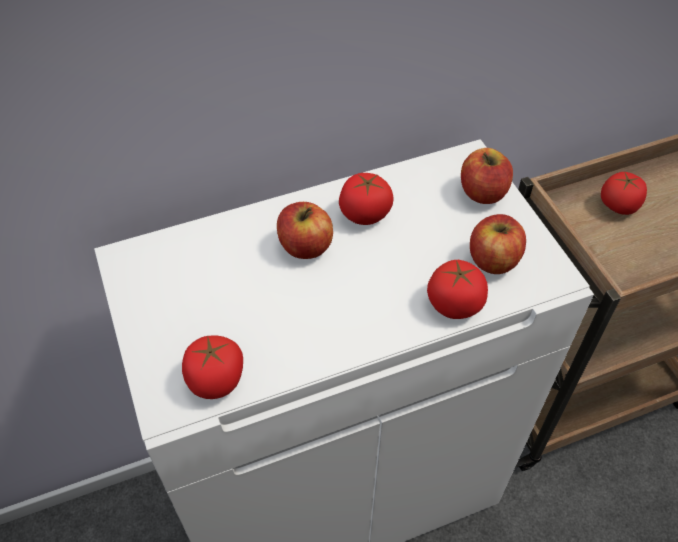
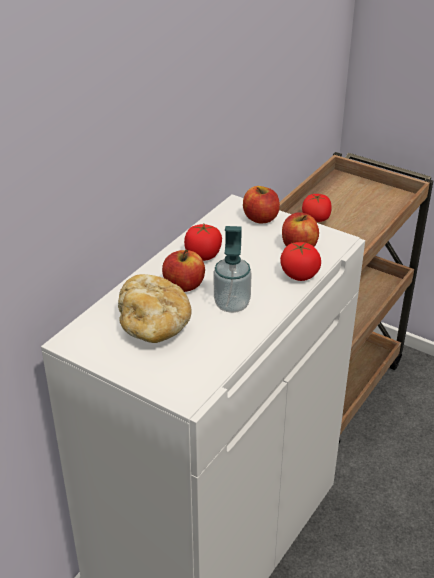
camera: 35 degrees left, 15 degrees down
tomato [182,335,243,399] -> none
none -> bread [118,274,192,343]
none -> soap dispenser [214,226,252,313]

